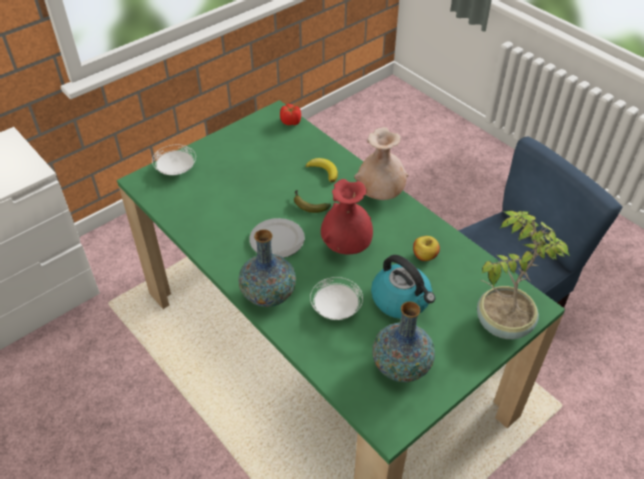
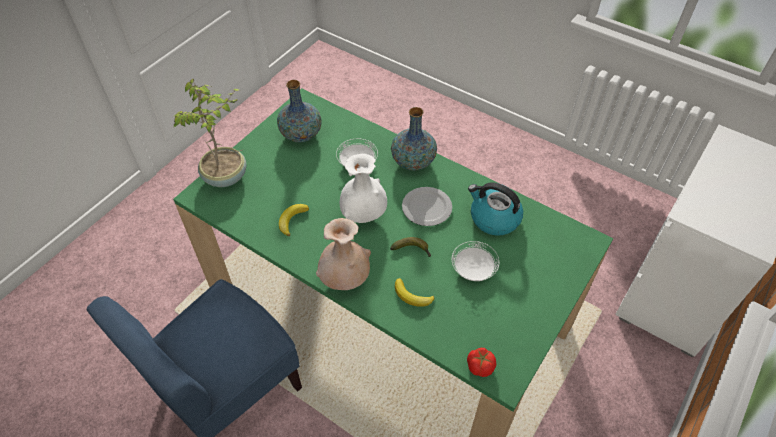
camera: 165 degrees right, 5 degrees up
white plate [152,145,196,175] -> white plate moved to [452,241,499,281]
red vase [321,179,373,255] -> white vase [340,154,387,223]
kettle [371,255,435,319] -> kettle moved to [468,182,523,236]
apple [413,236,440,261] -> banana [279,204,309,236]

